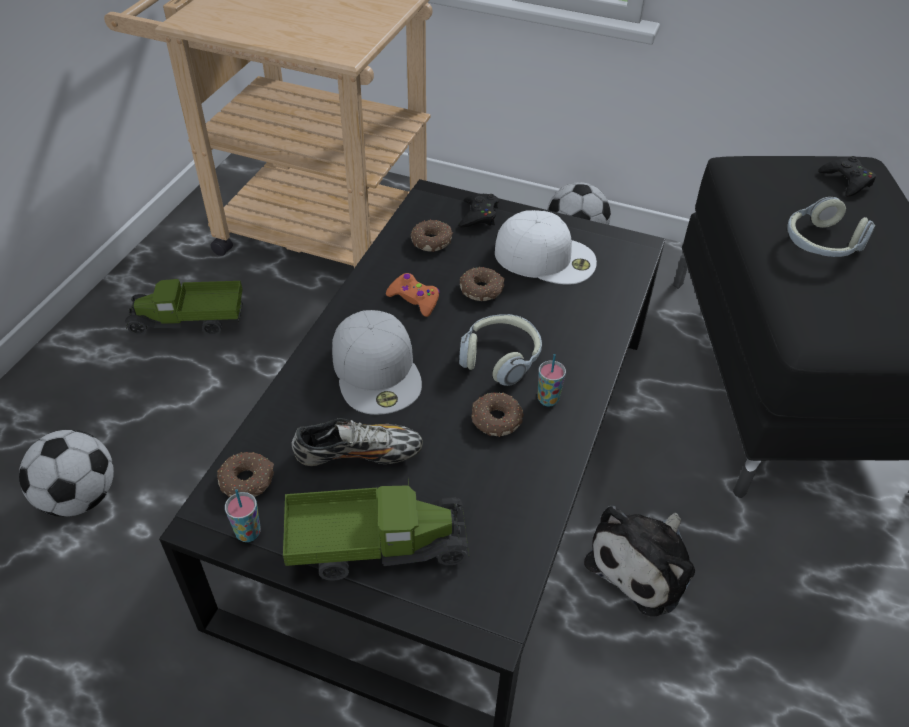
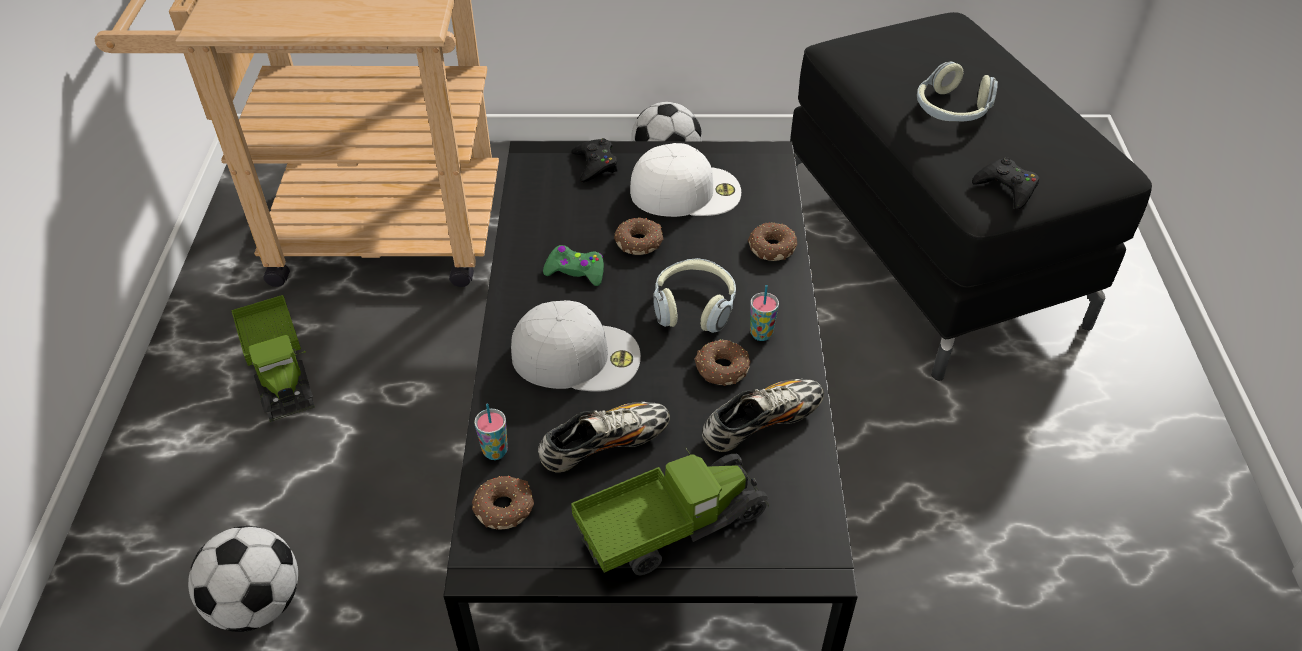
camera: 20 degrees left, 0 degrees up
toy truck [125,279,243,336] -> toy truck turned 90 degrees counterclockwise [231,295,315,422]
cup [225,489,261,542] -> cup moved to [474,404,508,460]
white cap [332,310,422,415] -> white cap turned 45 degrees counterclockwise [511,300,641,392]
orange game controller [386,273,440,317] -> green game controller [543,245,604,286]
donut [410,220,453,252] -> donut moved to [748,222,797,261]
plush toy [584,506,695,617] -> none
black game controller [818,156,876,197] -> black game controller moved to [972,157,1039,210]
none -> shoe [702,379,824,452]

